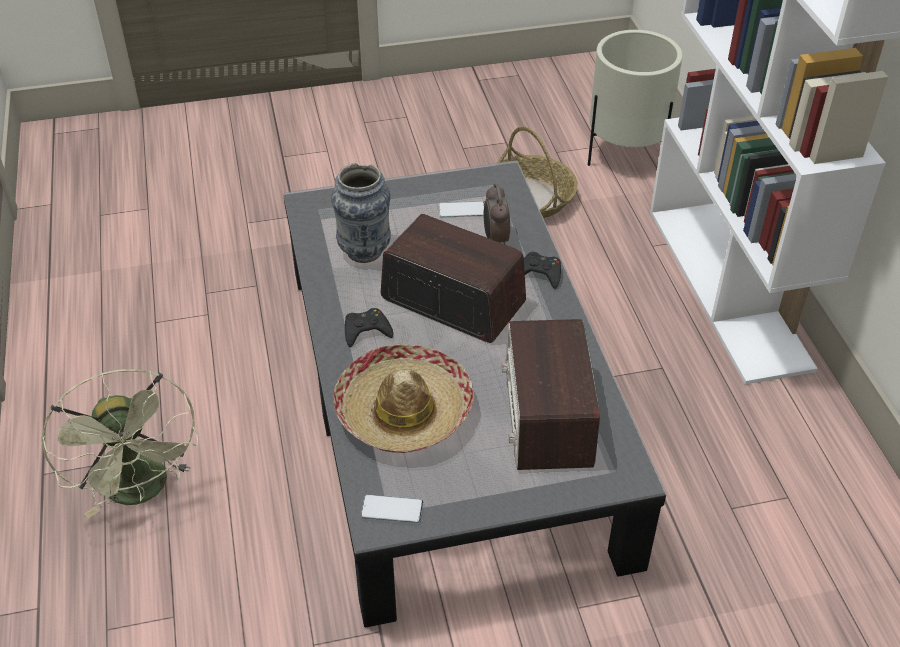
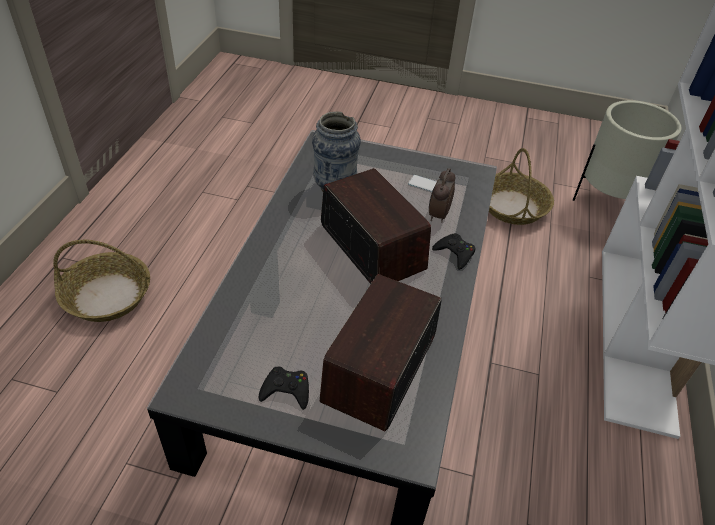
camera: 25 degrees right, 0 degrees up
green fan [41,369,199,519] -> basket [53,240,150,322]
hat [333,344,474,453] -> none
black game controller [345,308,393,347] -> black game controller moved to [258,367,309,410]
phone [361,495,423,523] -> none

